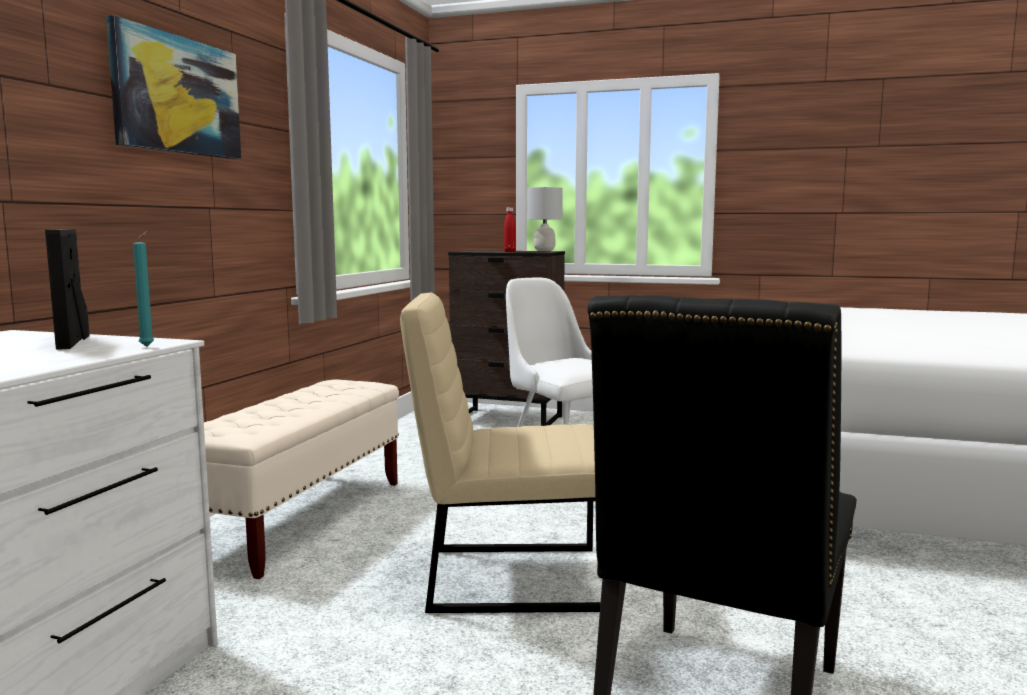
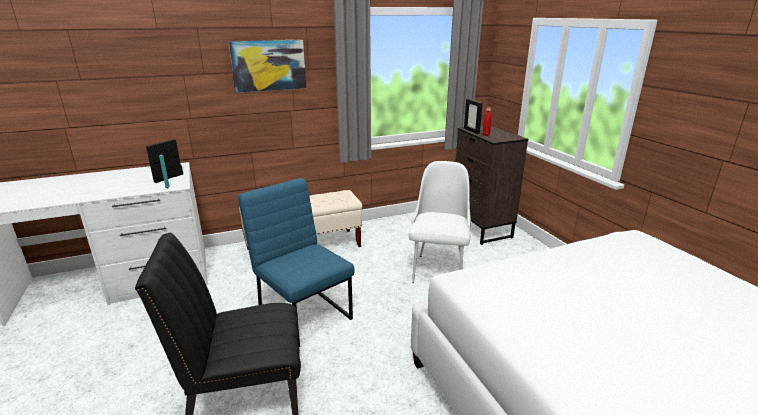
camera: 50 degrees right, 15 degrees up
beige chair [400,292,601,613] -> blue chair [238,178,354,347]
grey table lamp [527,187,563,251] -> none
none -> picture frame [464,99,483,134]

